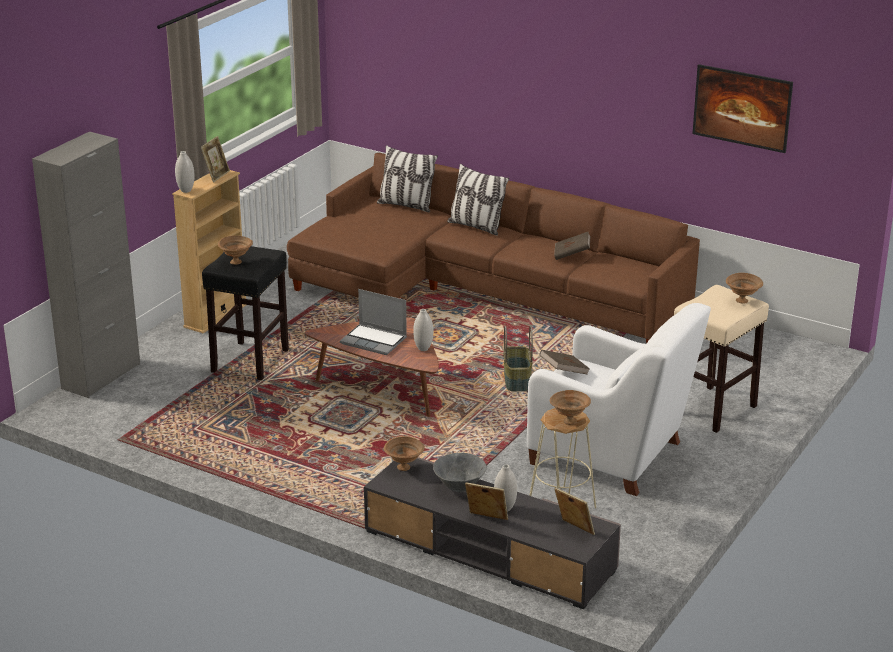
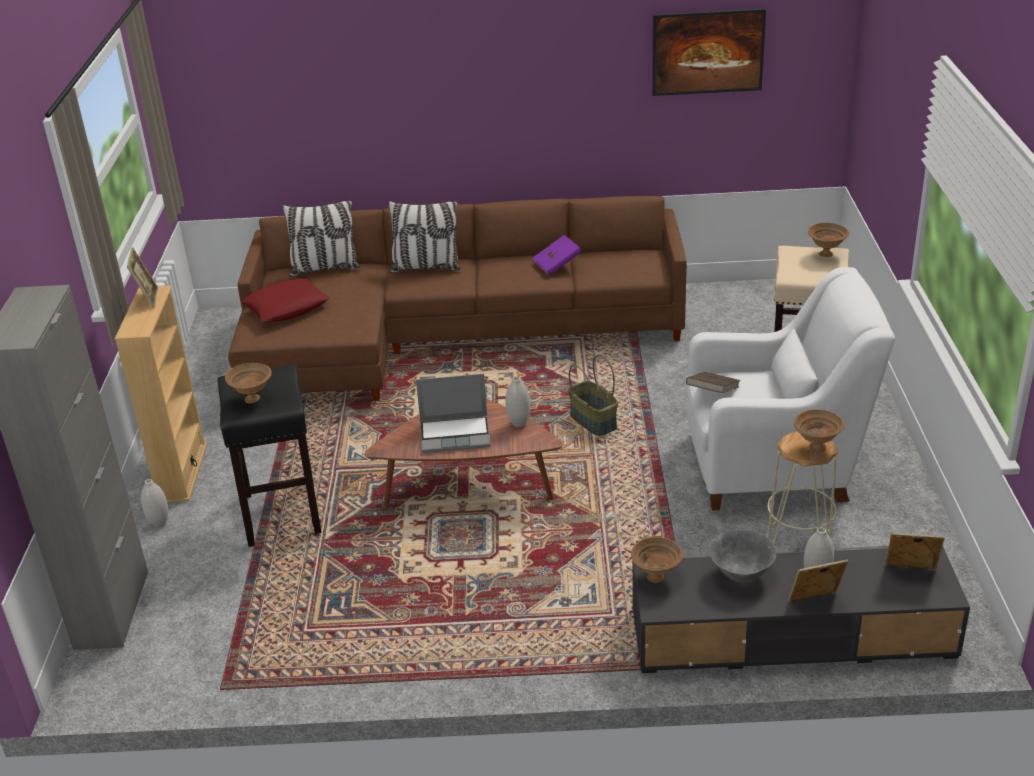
camera: 30 degrees left, 5 degrees up
white vase [175,151,195,193] -> white vase moved to [141,479,168,527]
brown book [554,232,590,260] -> purple book [532,235,582,276]
none -> red pillow [241,279,330,322]

